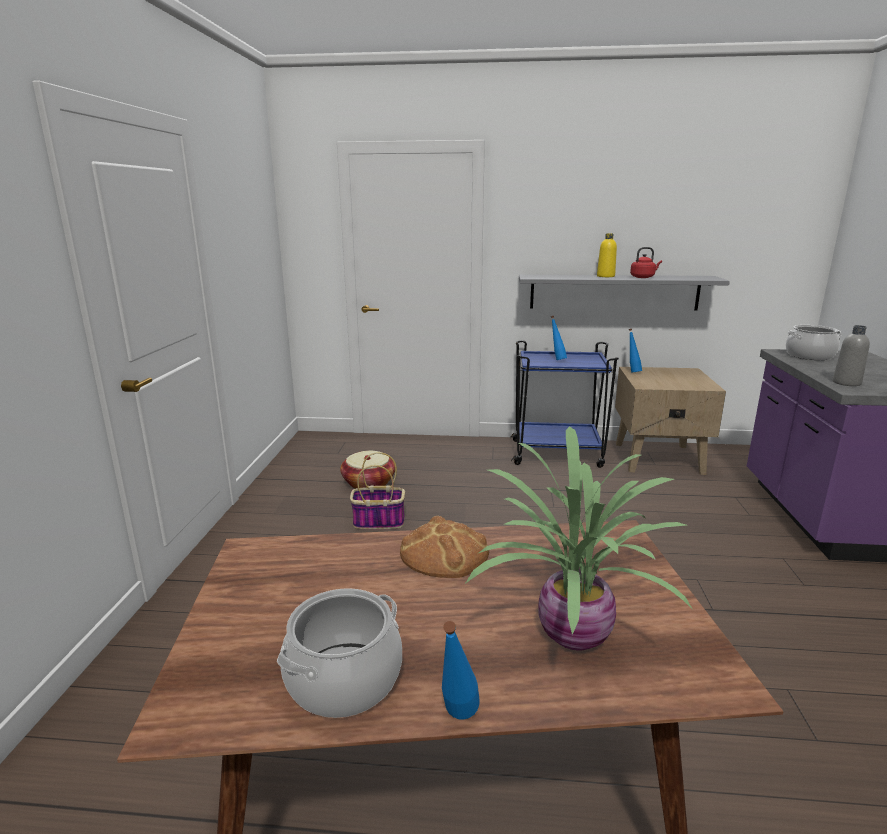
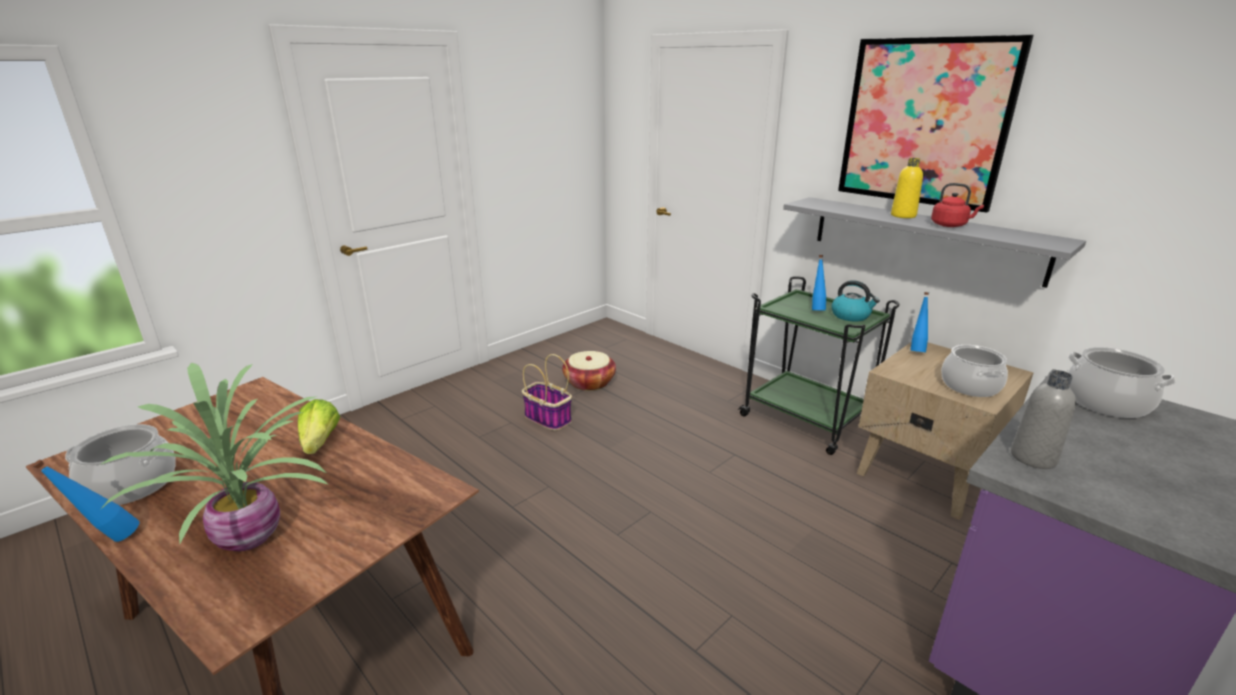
camera: 40 degrees right, 5 degrees up
bread [400,516,489,578] -> lettuce [298,399,340,454]
blue cart [510,340,619,468] -> green cart [738,276,899,455]
none -> kettle [832,280,880,321]
none -> picture [838,35,1034,213]
none -> cooking pot [941,345,1008,397]

